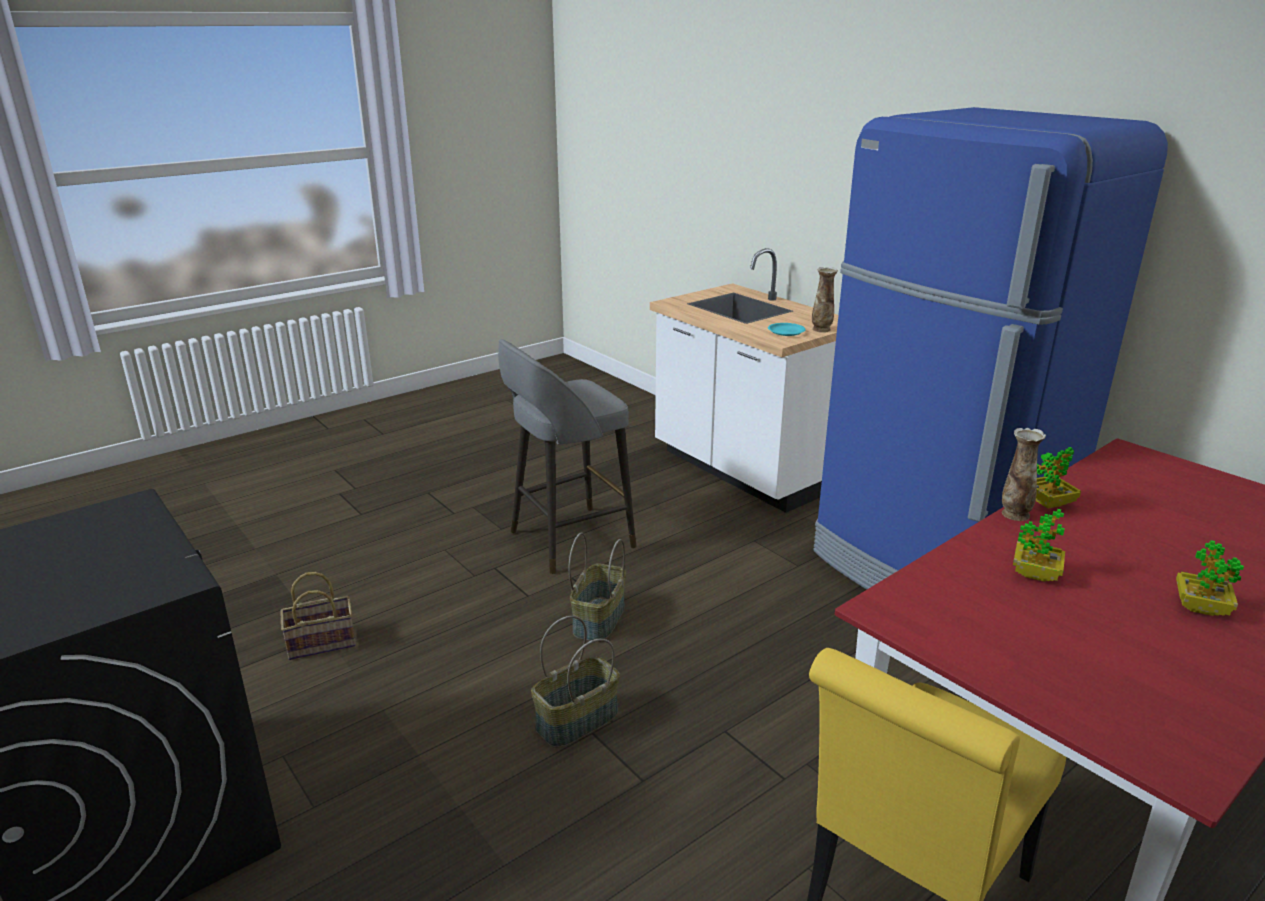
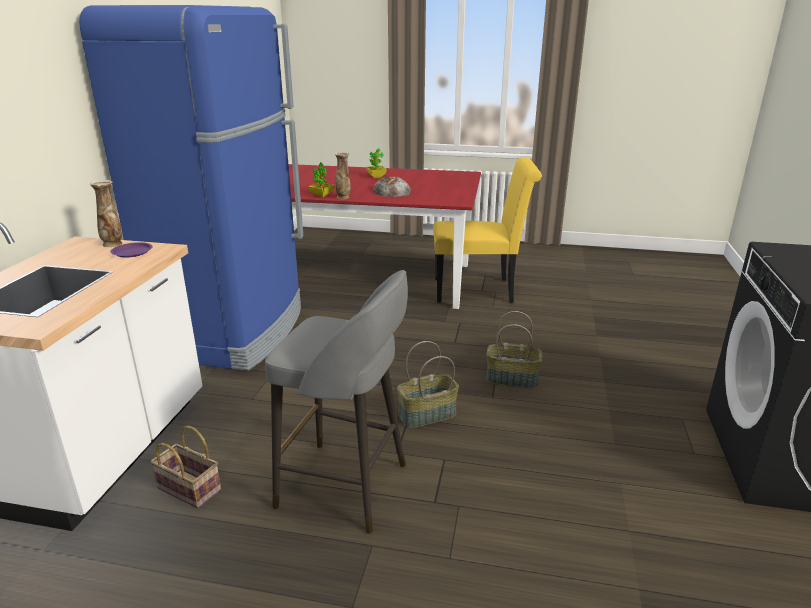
camera: 130 degrees left, 0 degrees up
basket [280,572,356,660] -> basket moved to [150,426,221,508]
turquoise plate [768,323,806,336] -> purple plate [110,242,152,257]
potted plant [1013,509,1065,582] -> bread [373,176,411,197]

